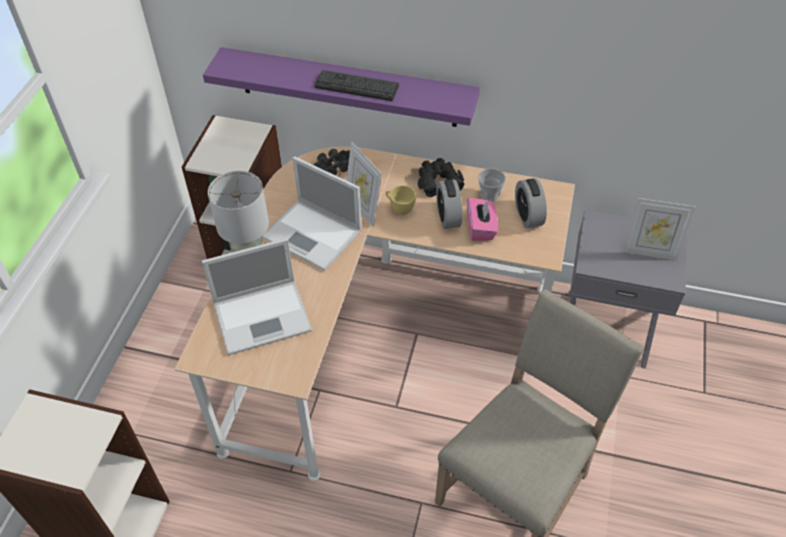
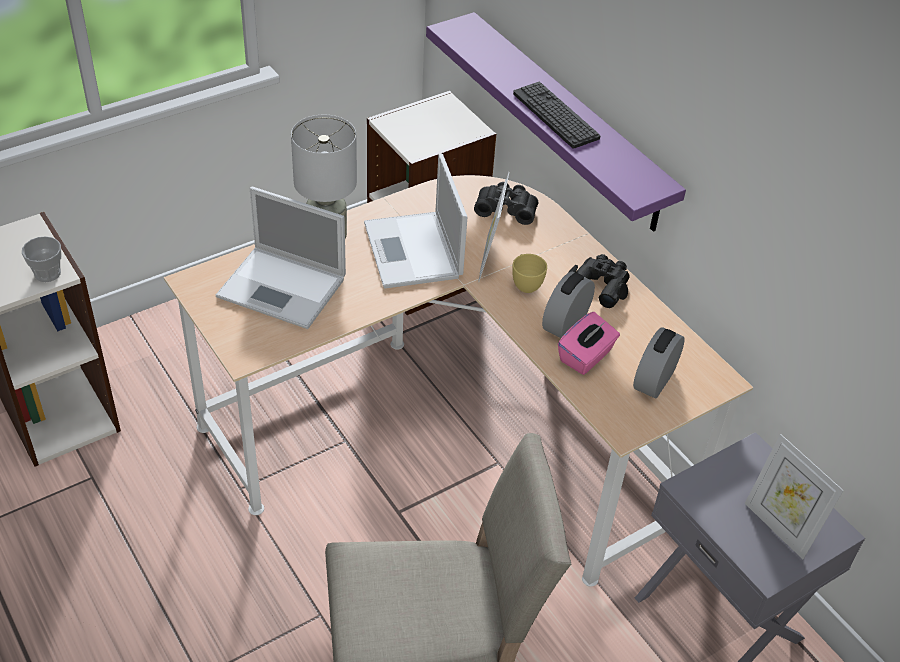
camera: 40 degrees right, 5 degrees down
cup [478,168,506,201] -> cup moved to [22,236,61,282]

